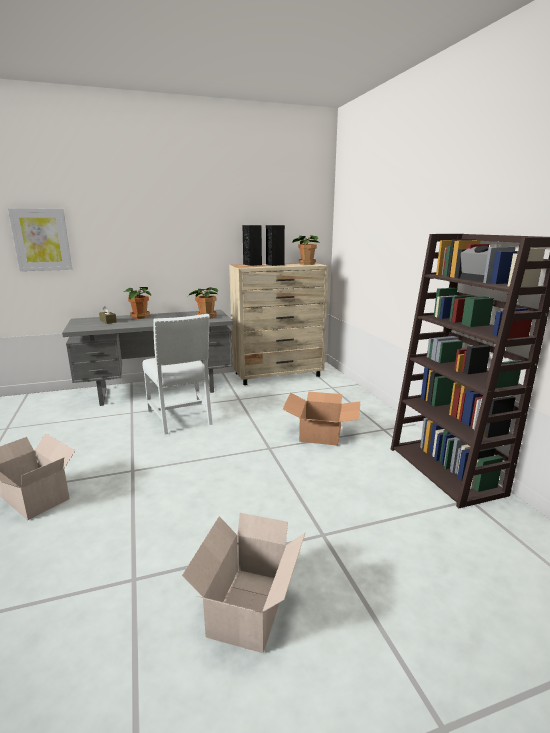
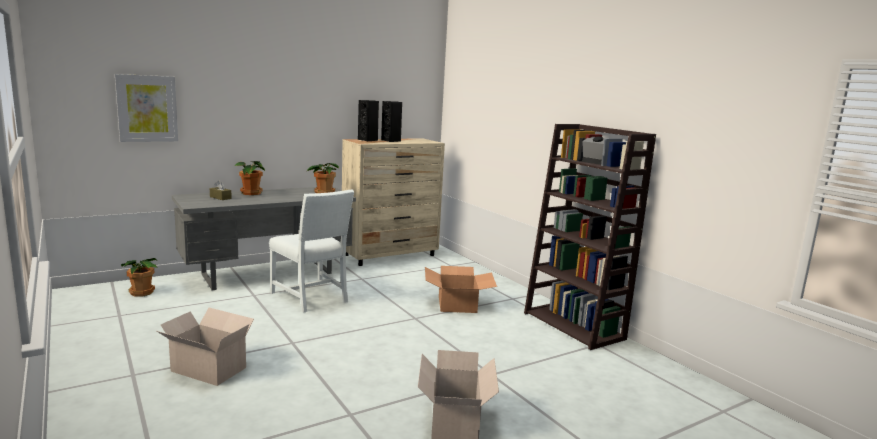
camera: 15 degrees left, 5 degrees down
potted plant [292,235,319,265] -> potted plant moved to [121,258,158,297]

